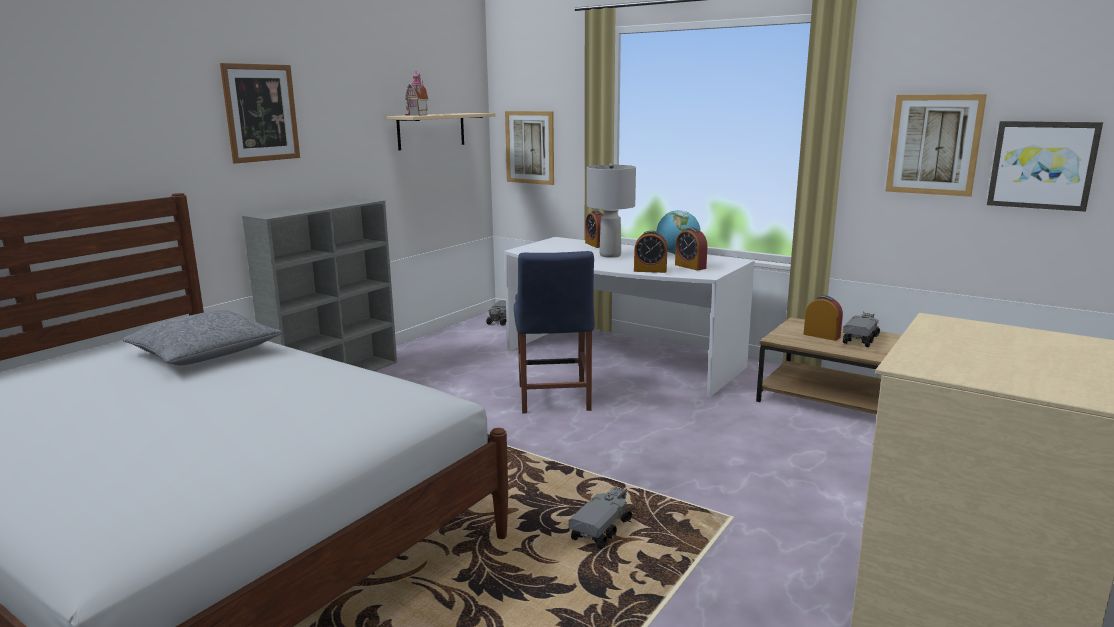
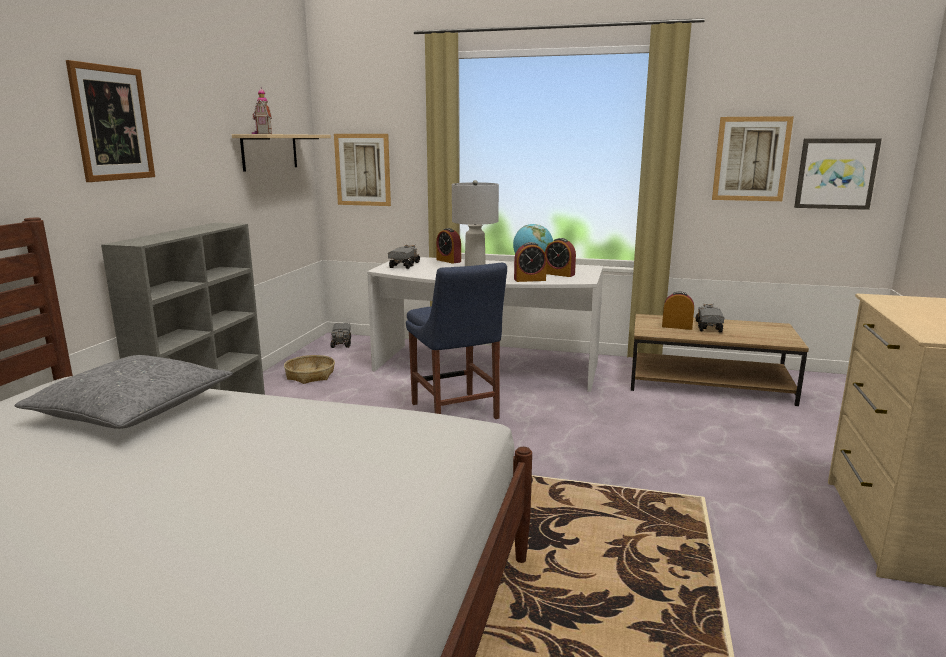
camera: 20 degrees left, 0 degrees up
toy truck [569,486,632,549] -> toy truck moved to [388,244,420,269]
none -> basket [284,355,335,384]

